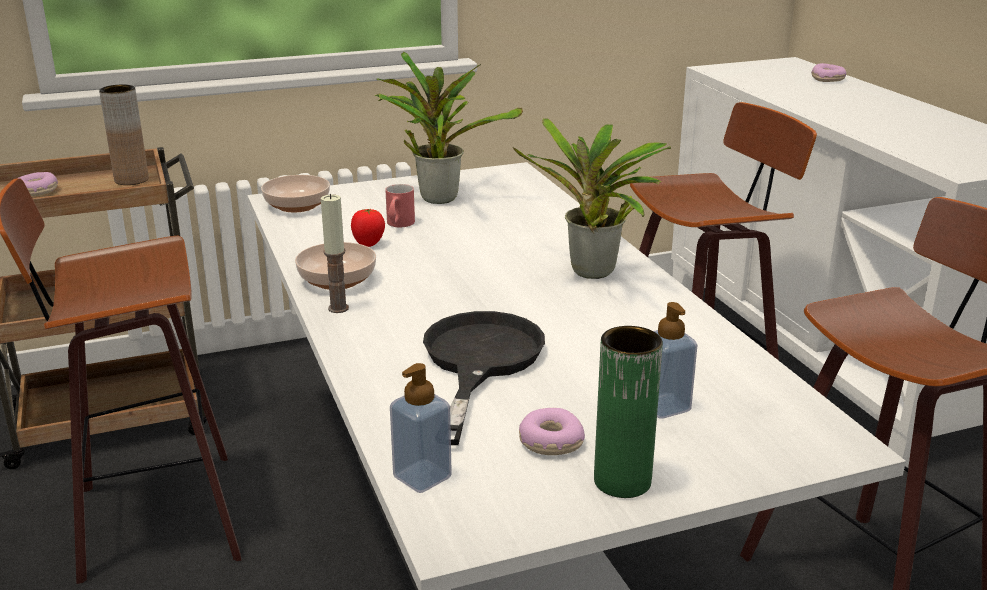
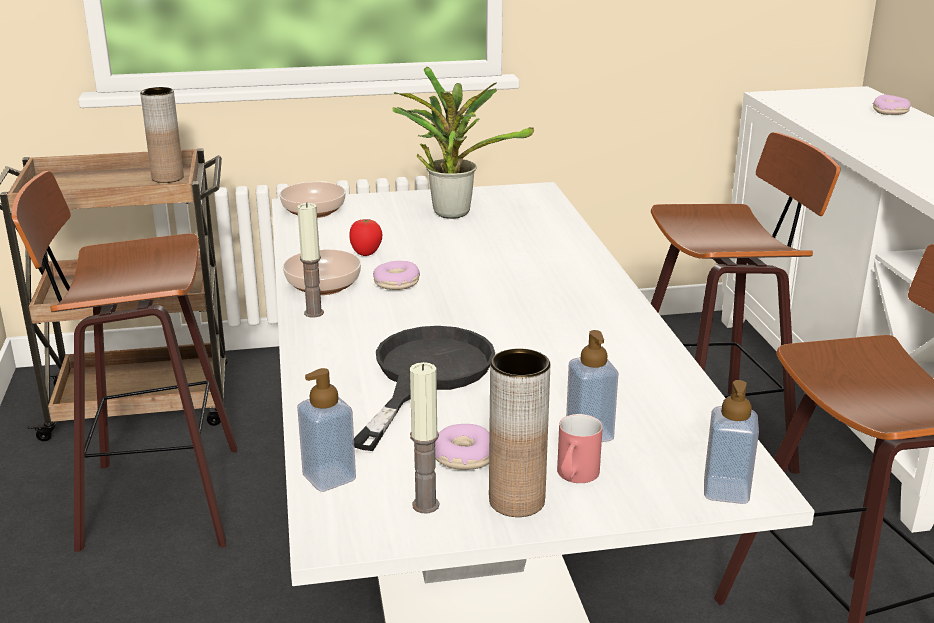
camera: 10 degrees right, 0 degrees up
donut [17,172,58,196] -> donut moved to [373,261,420,290]
red mug [385,184,415,227] -> red mug moved to [557,414,603,483]
potted plant [513,118,671,279] -> none
green vase [594,326,663,498] -> brown vase [489,349,550,517]
none -> candle [410,362,439,513]
none -> soap dispenser [704,380,759,504]

